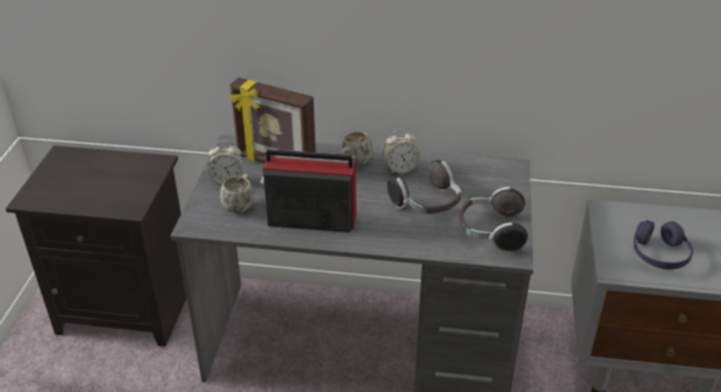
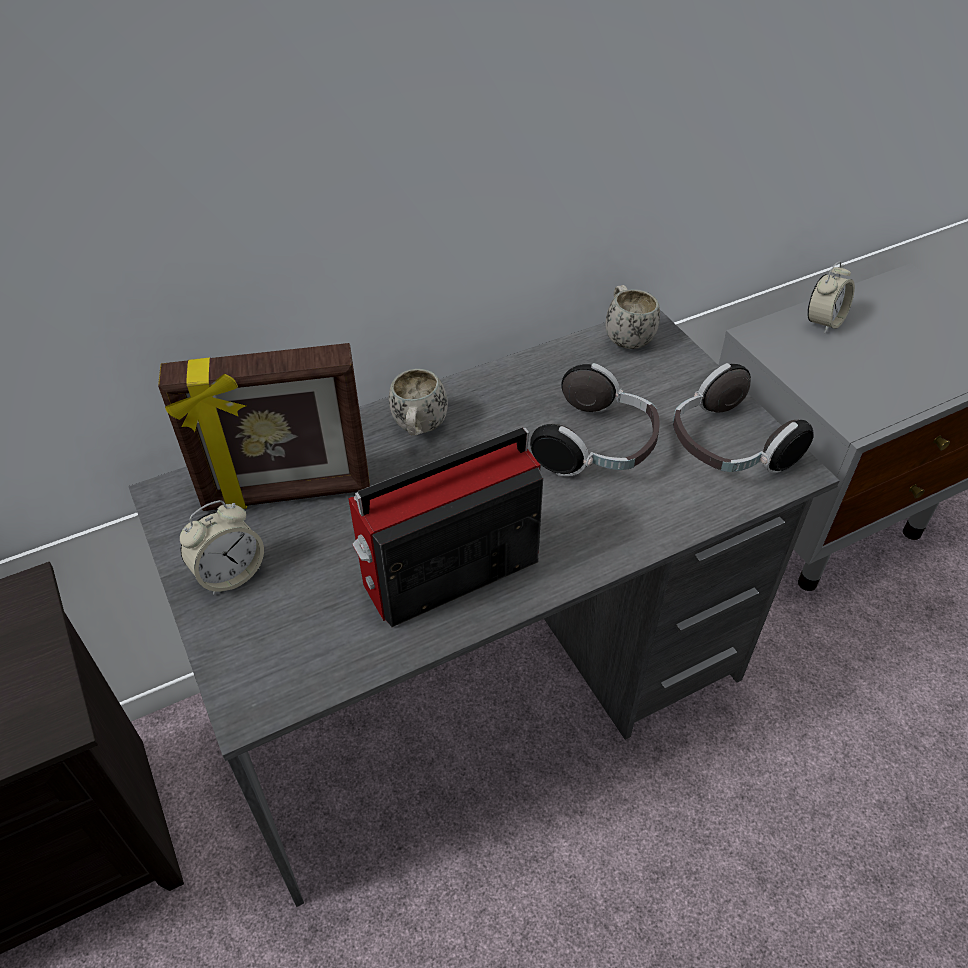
camera: 35 degrees left, 10 degrees up
white mug [220,174,253,213] -> white mug moved to [606,285,660,349]
alarm clock [383,129,420,174] -> alarm clock moved to [807,261,855,334]
purple headphones [633,220,693,270] -> none

